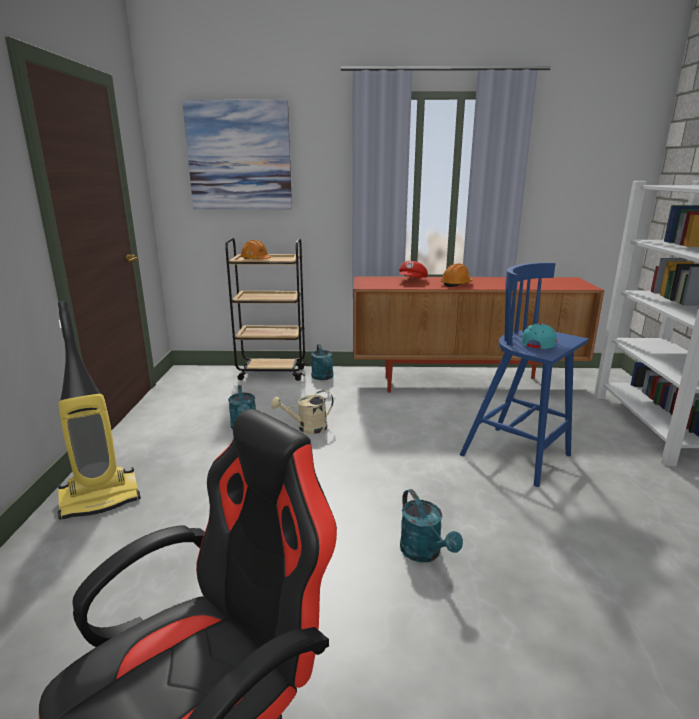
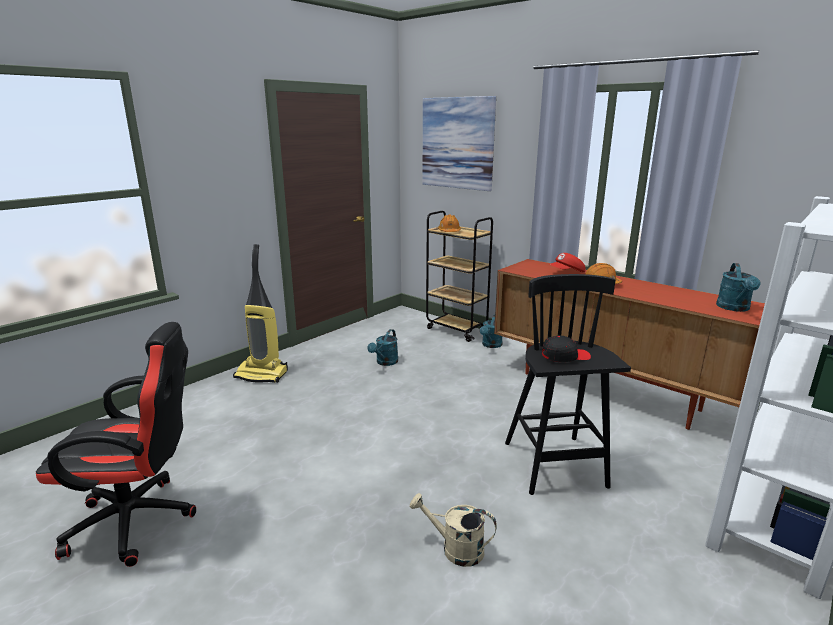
camera: 40 degrees right, 0 degrees up
beige watering can [271,390,333,434] -> beige watering can moved to [410,493,497,567]
turquoise watering can [400,489,463,562] -> turquoise watering can moved to [716,263,761,312]
blue stool [460,262,589,487] -> black stool [505,274,631,495]
turquoise cap [522,323,558,349] -> black cap [542,335,591,362]

